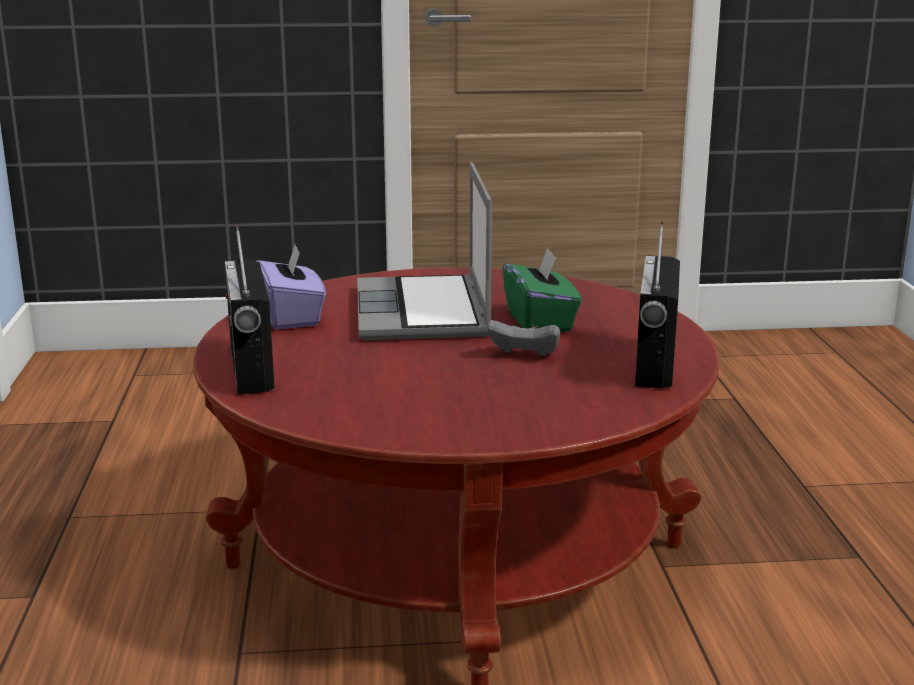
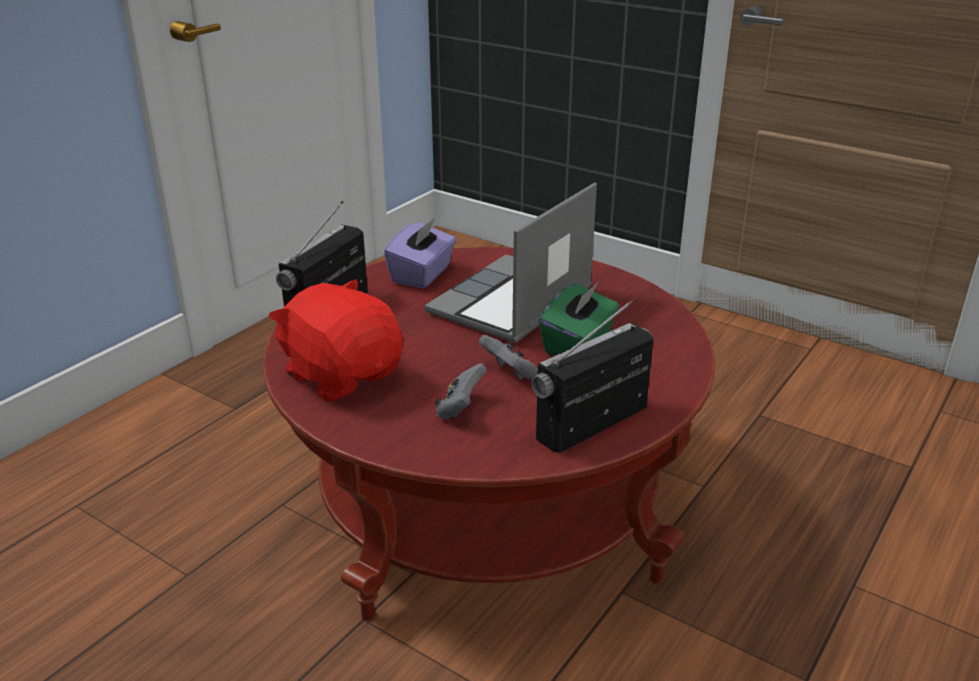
camera: 40 degrees right, 10 degrees up
none -> red plush toy [269,279,403,402]
none -> grey game controller [435,364,487,420]

